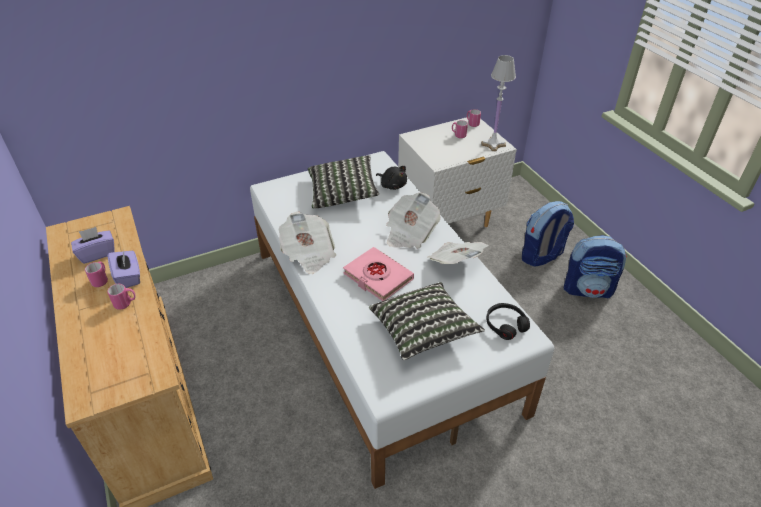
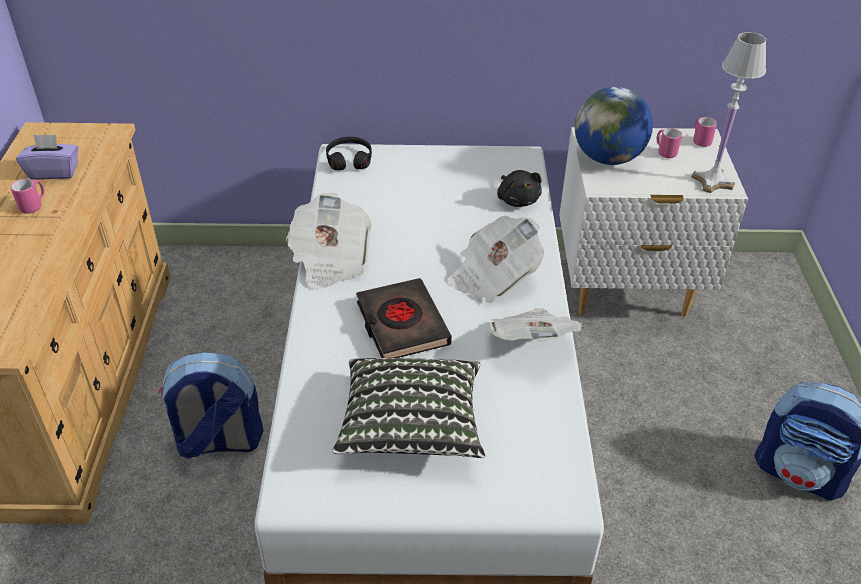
camera: 25 degrees right, 0 degrees up
pink mug [107,284,136,310] -> none
purple tissue box [108,250,140,288] -> none
pillow [308,155,379,209] -> none
pink book [343,247,414,301] -> black book [356,278,452,358]
black headphones [486,303,530,340] -> black headphones moved to [326,137,372,171]
backpack [522,201,574,267] -> backpack moved to [158,352,263,459]
none -> globe [575,87,653,165]

